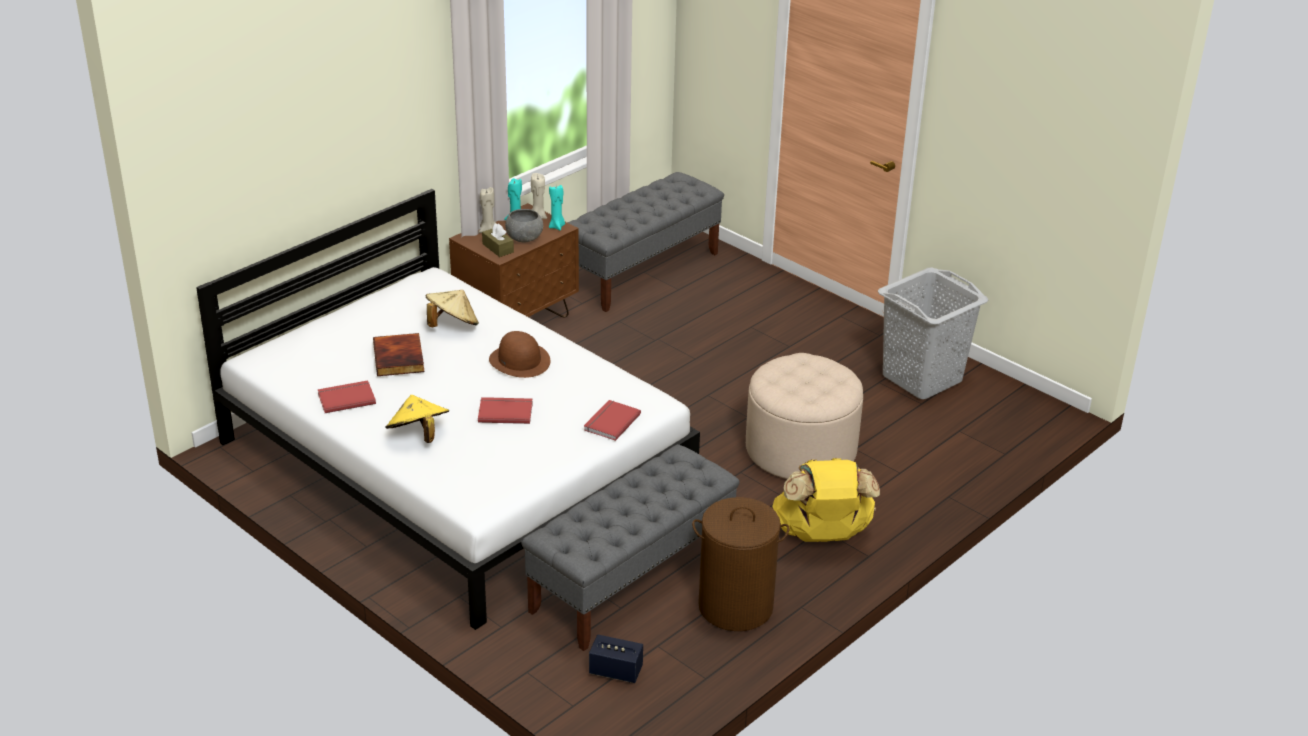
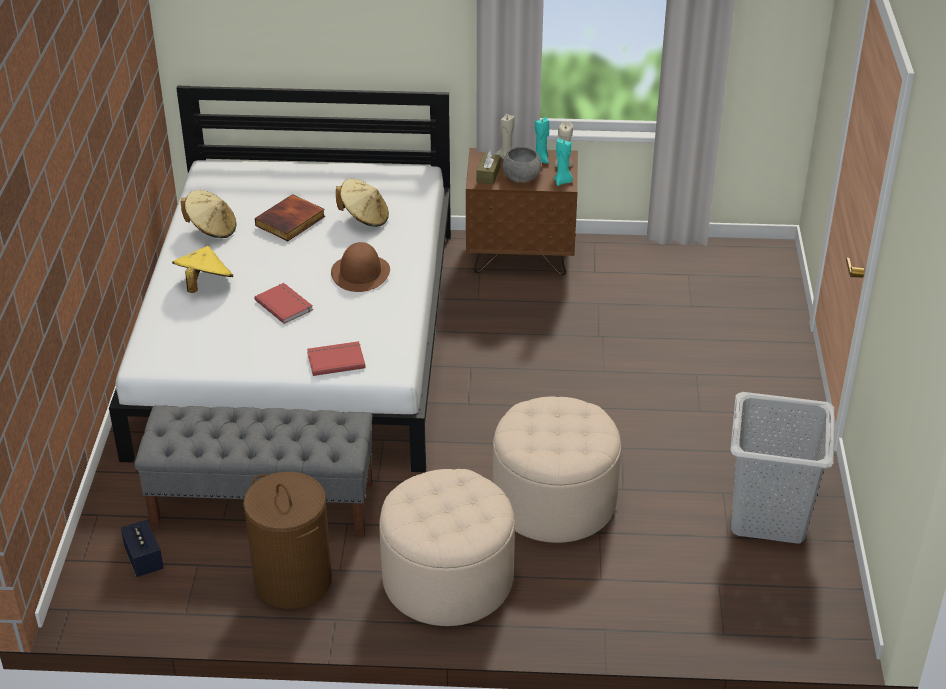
camera: 50 degrees right, 5 degrees up
red book [317,380,376,413] -> beige hat [181,190,236,238]
grey bench [567,172,724,312] -> none
yellow backpack [772,458,880,542] -> beige ottoman [379,469,515,626]

